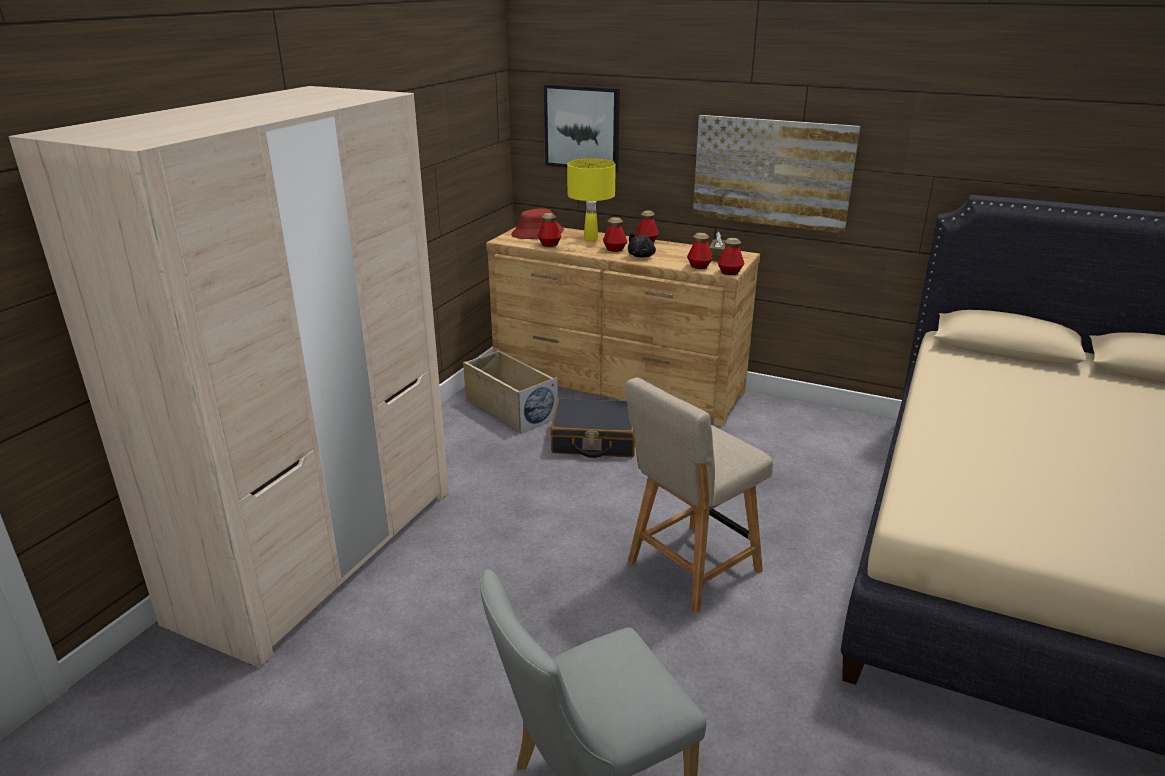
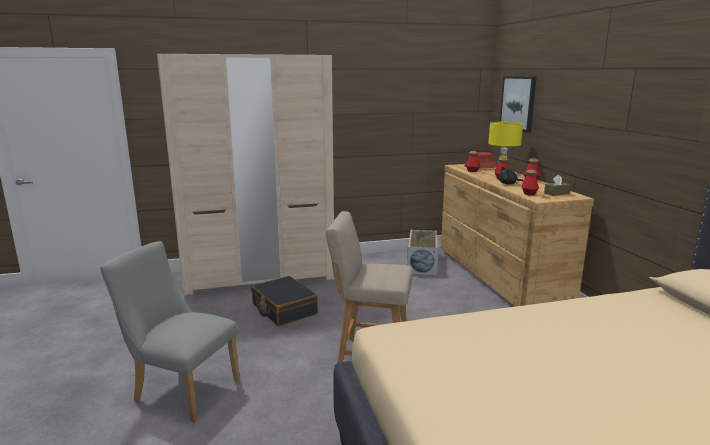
camera: 50 degrees right, 10 degrees down
black suitcase [550,398,635,458] -> black suitcase moved to [251,276,318,326]
picture [693,115,860,234] -> none
bottle [717,238,745,275] -> none

